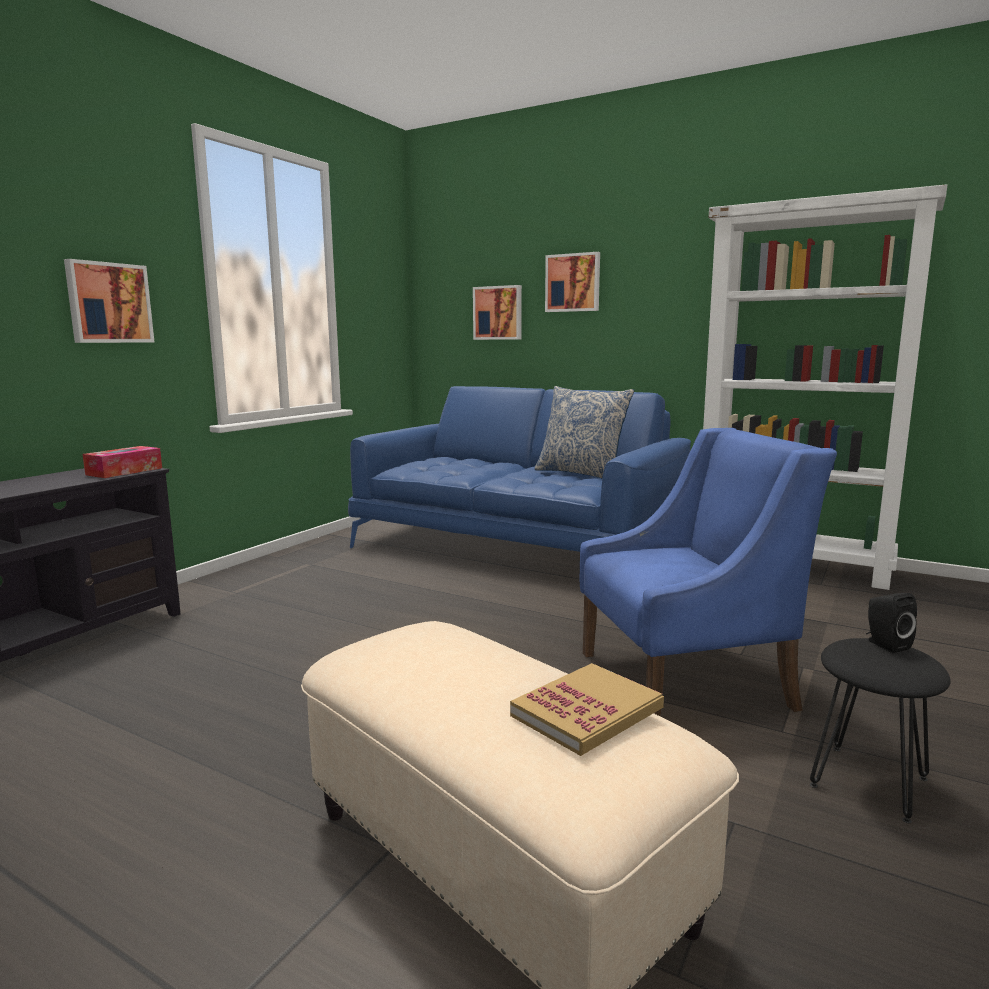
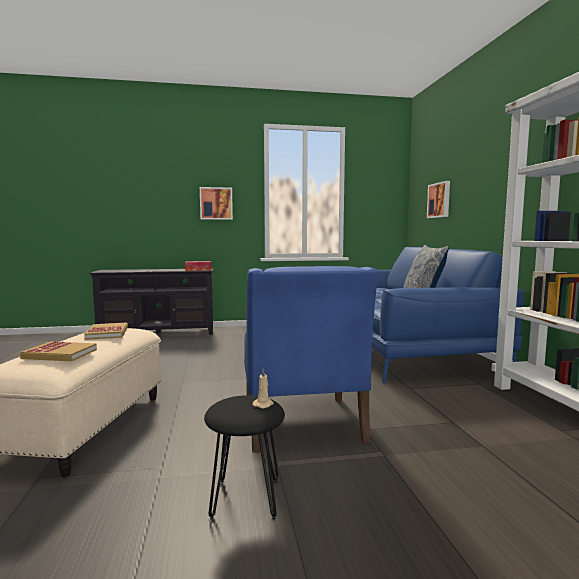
camera: 50 degrees right, 5 degrees down
picture [545,252,600,312] -> none
blue armchair [580,428,837,716] -> blue armchair turned 45 degrees clockwise [244,266,379,452]
black speaker [866,593,917,653] -> beige candle [253,369,274,408]
none -> book [85,322,128,340]

